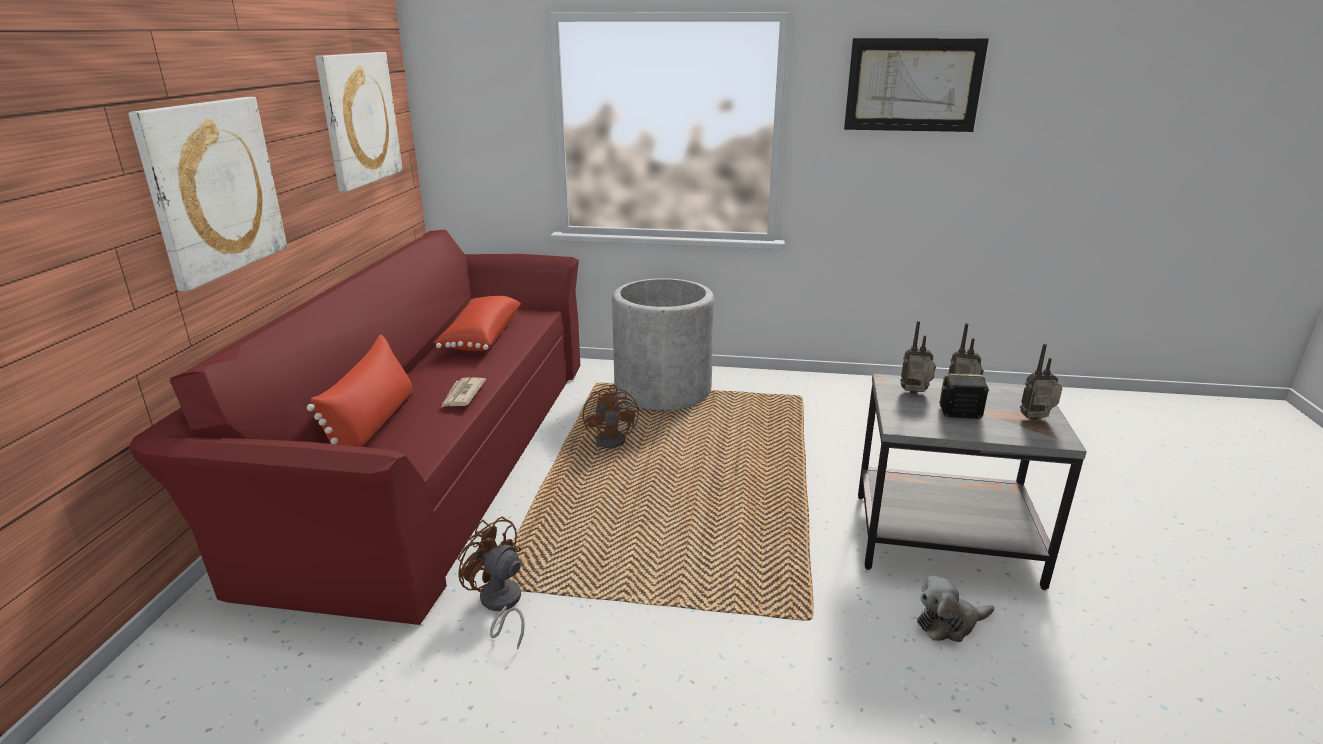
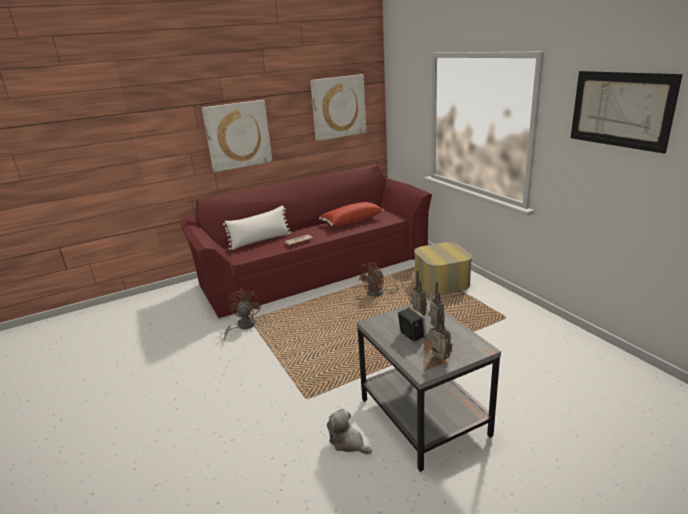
camera: 55 degrees right, 0 degrees up
red pillow [307,335,413,447] -> white pillow [223,205,291,250]
grey planter [612,278,714,410] -> ottoman [414,242,472,294]

